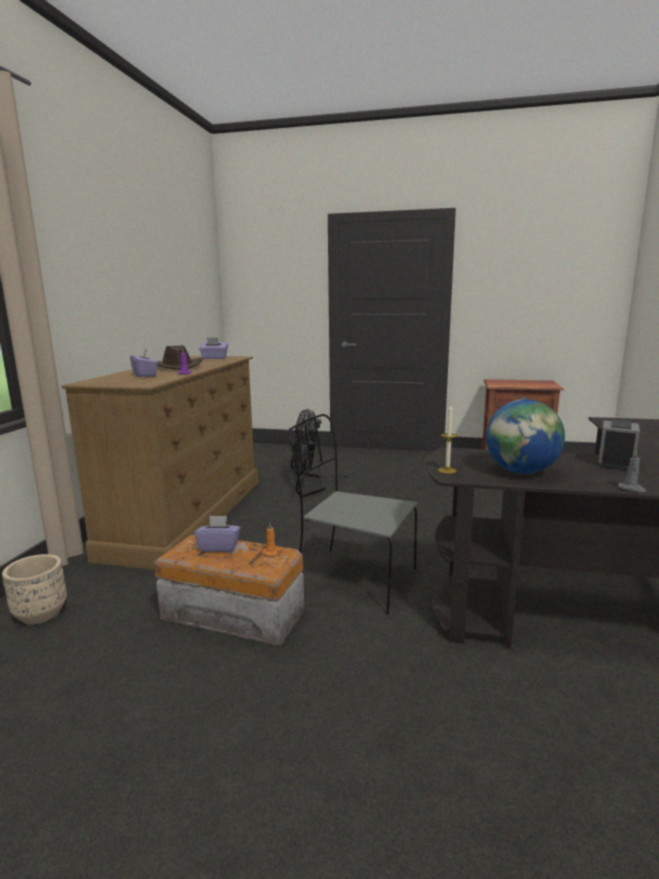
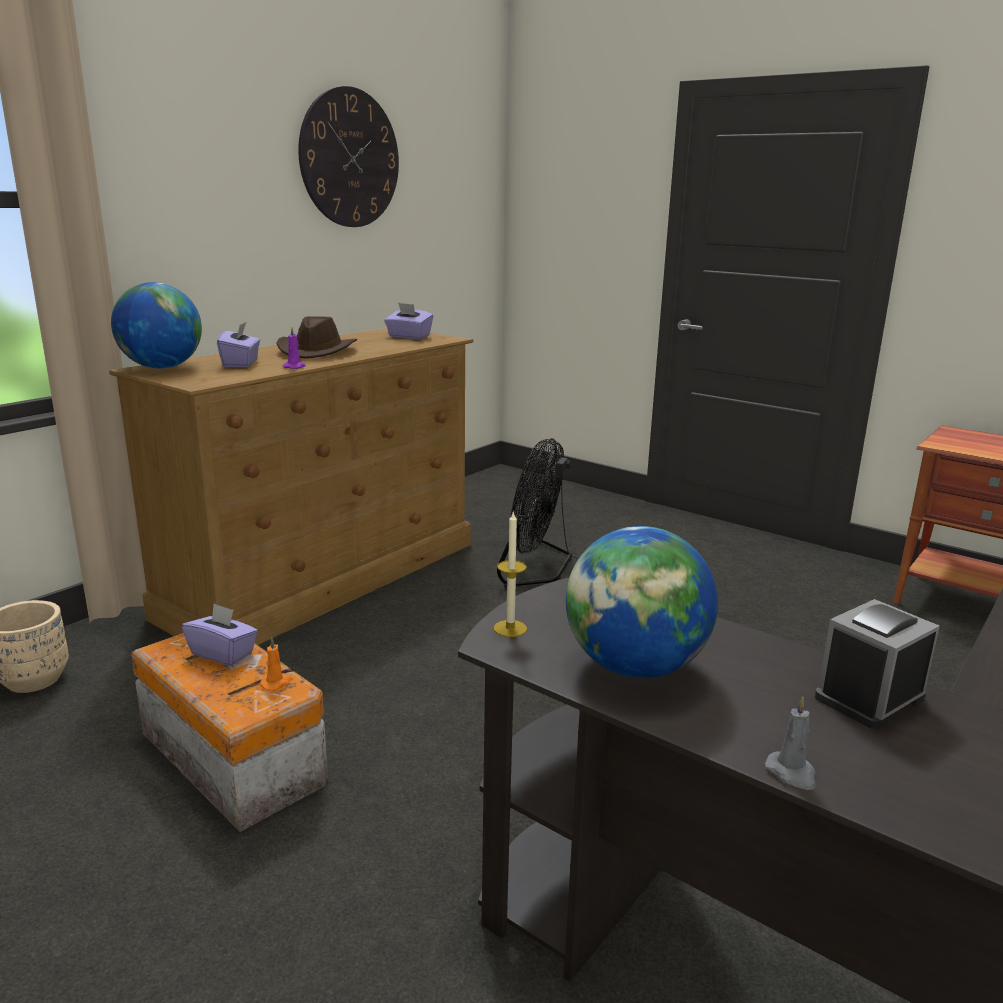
camera: 25 degrees right, 5 degrees up
grey chair [287,414,417,615] -> none
none -> globe [111,282,202,369]
none -> wall clock [298,86,399,227]

